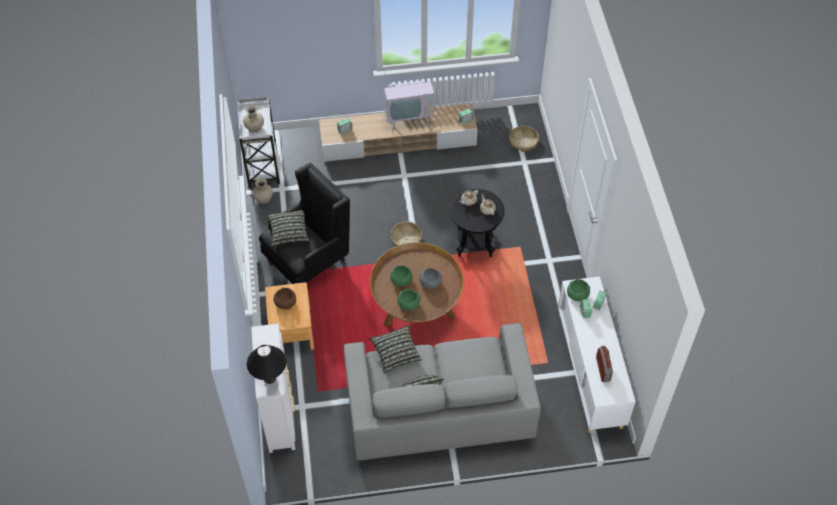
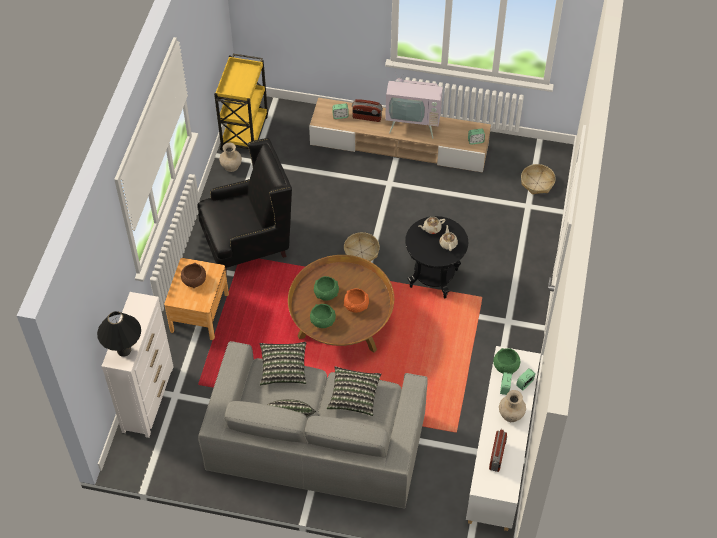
camera: 20 degrees right, 0 degrees up
white cart [237,97,280,188] -> yellow cart [214,54,268,151]
beige vase [243,105,264,133] -> beige vase moved to [499,390,526,422]
pillow [267,210,309,247] -> pillow moved to [327,366,381,416]
grey bowl [420,268,442,289] -> orange bowl [344,288,369,313]
none -> radio [352,99,383,122]

